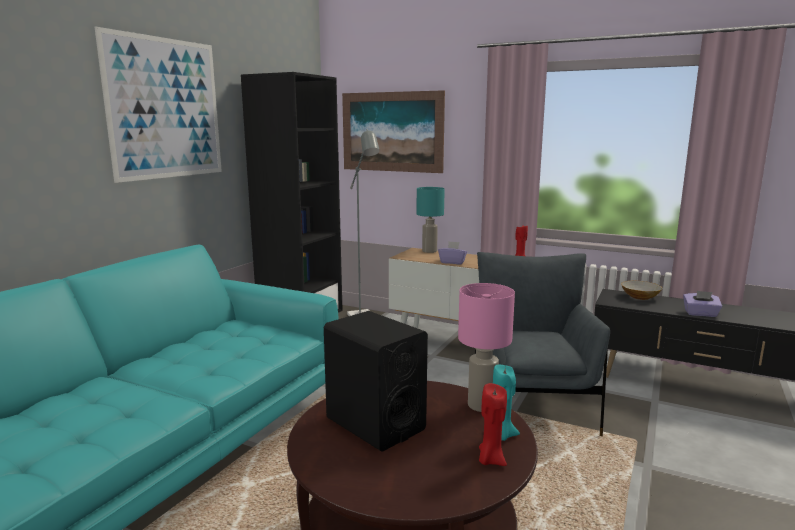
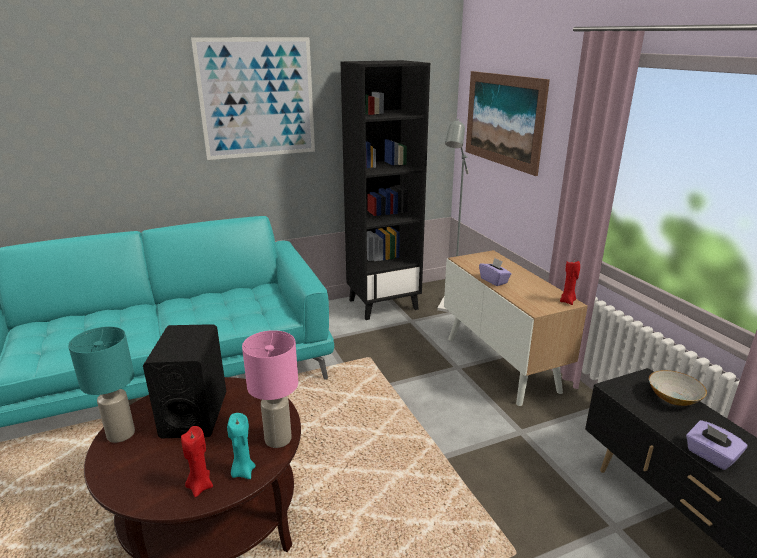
camera: 40 degrees right, 10 degrees up
turquoise table lamp [416,187,445,253] -> turquoise table lamp moved to [68,326,135,443]
grey armchair [475,252,610,436] -> none

